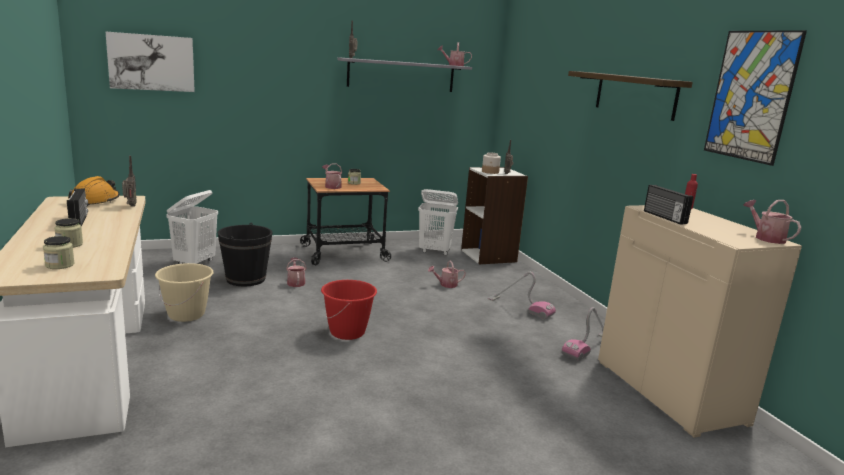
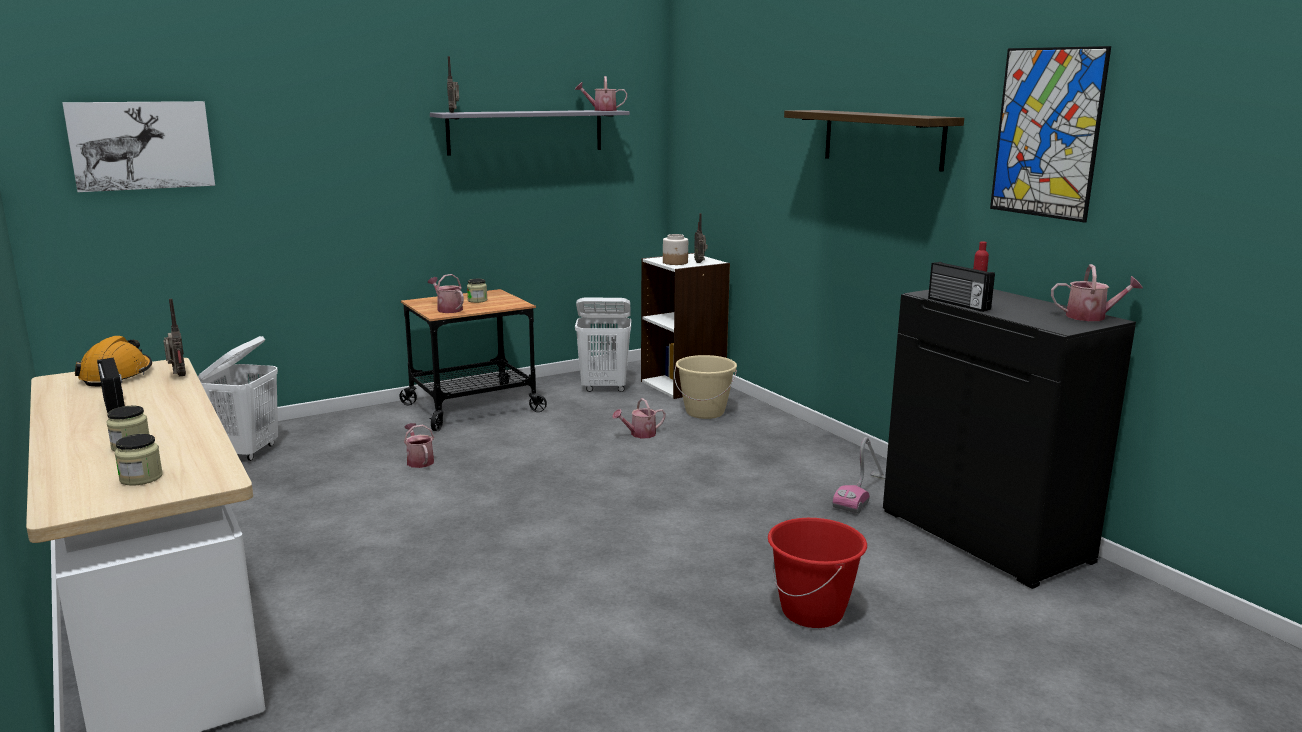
camera: 10 degrees left, 0 degrees up
beige bucket [155,263,214,322] -> beige bucket moved to [674,355,737,419]
black bucket [218,223,273,287] -> none
red bucket [321,280,377,340] -> red bucket moved to [768,518,867,628]
vacuum cleaner [488,272,556,319] -> none
beige cabinet [598,205,802,438] -> black cabinet [883,289,1136,589]
watering can [743,200,802,244] -> watering can turned 135 degrees clockwise [1051,264,1143,321]

